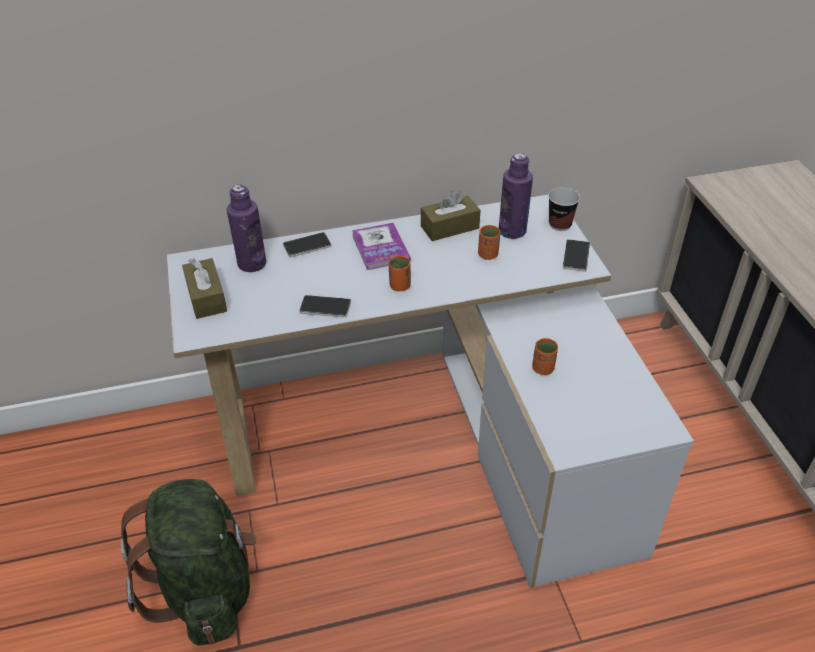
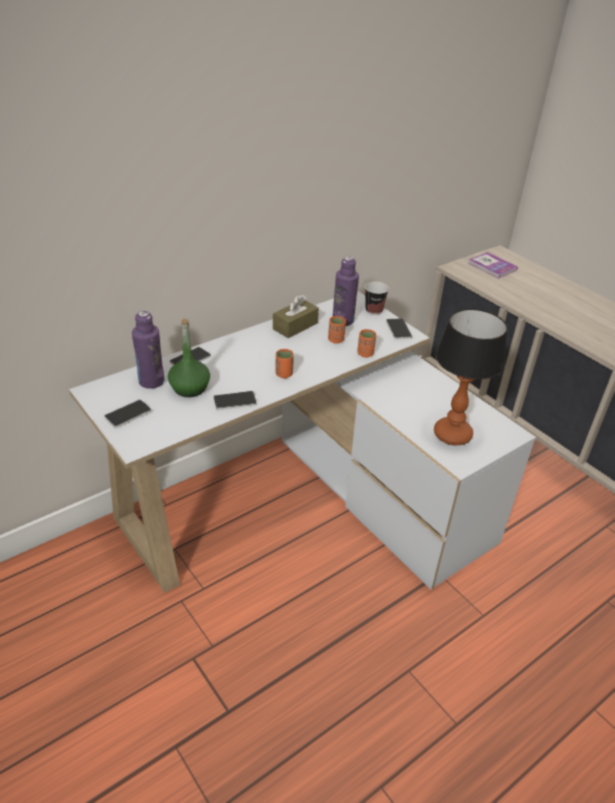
camera: 25 degrees left, 5 degrees down
green backpack [121,479,257,645] -> none
brown tissue box [182,258,227,319] -> phone [104,400,151,428]
book [352,223,410,270] -> book moved to [468,252,518,278]
orange cup [532,338,558,375] -> orange cup moved to [357,329,376,358]
none -> green bottle [168,318,210,397]
none -> table lamp [434,309,507,446]

